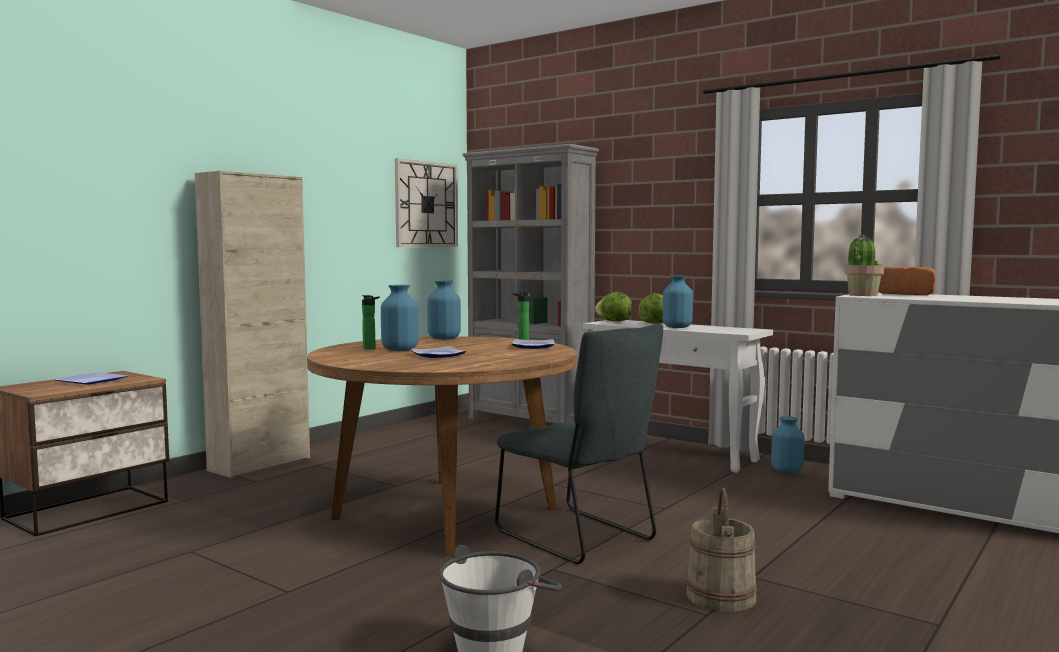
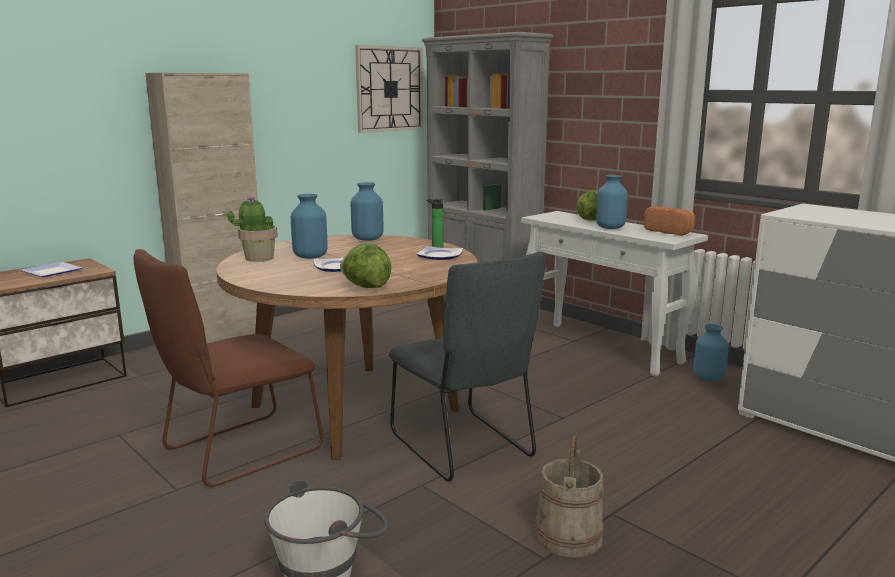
camera: 10 degrees right, 10 degrees up
bottle [362,295,380,349] -> none
lettuce [595,292,632,322] -> lettuce moved to [340,243,391,288]
potted plant [844,234,884,296] -> potted plant moved to [228,196,278,262]
bread [878,267,936,295] -> bread moved to [644,206,695,236]
none -> brown chair [133,249,324,487]

